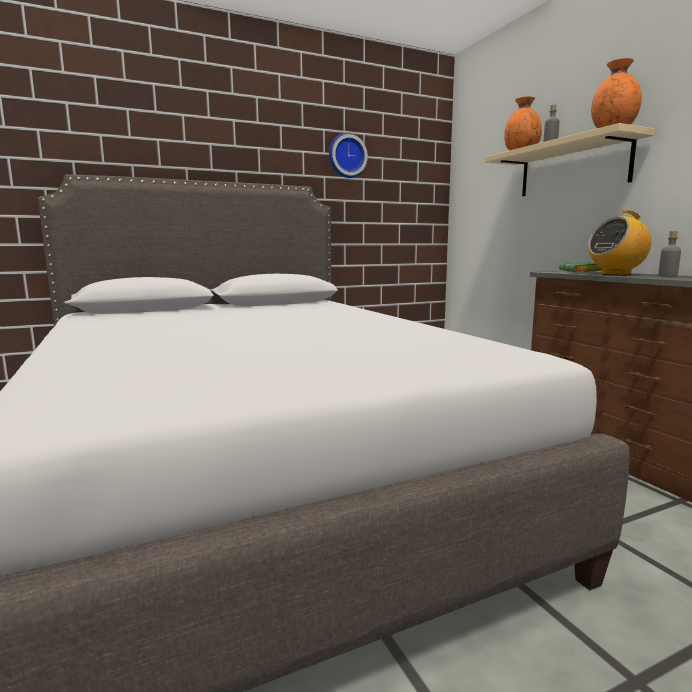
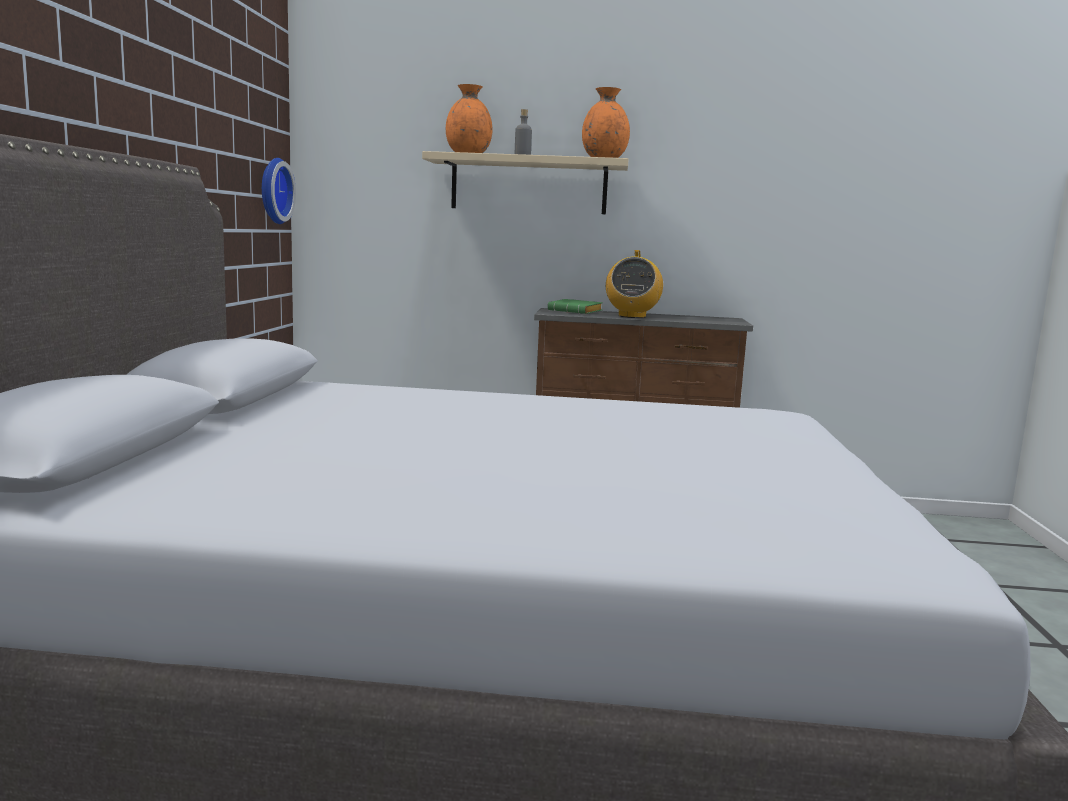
camera: 60 degrees left, 0 degrees up
wall clock [329,133,368,178] -> wall clock moved to [262,158,296,224]
grey bottle [658,231,681,277] -> none

